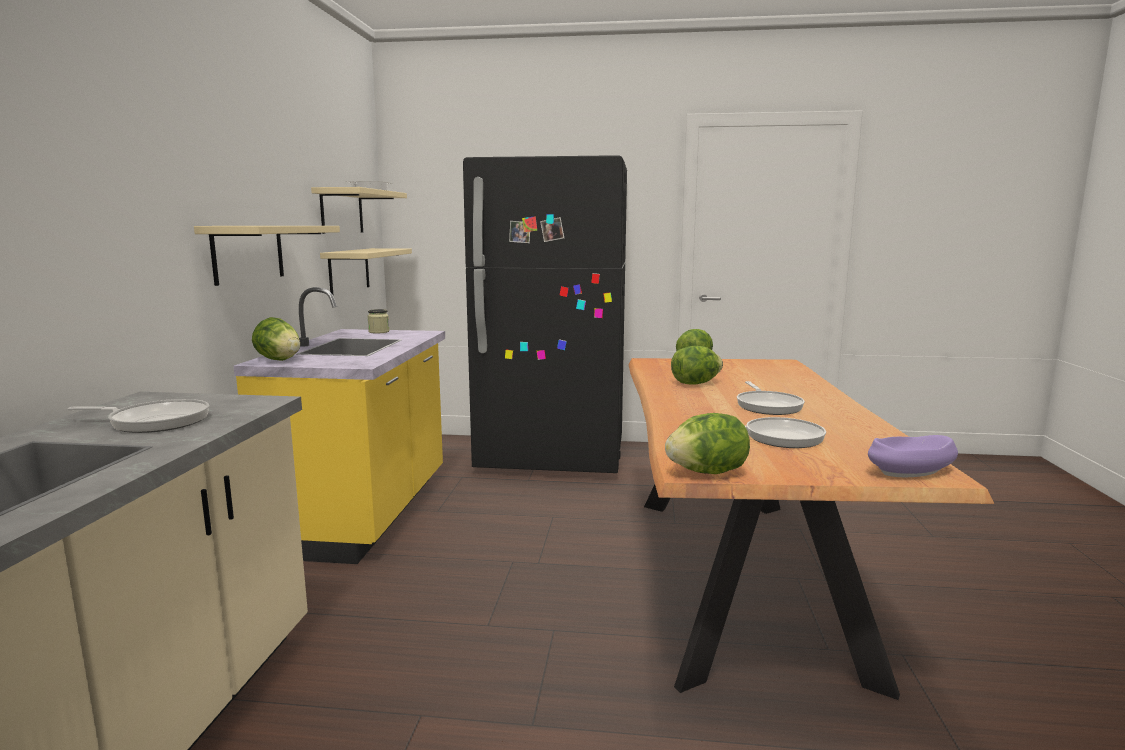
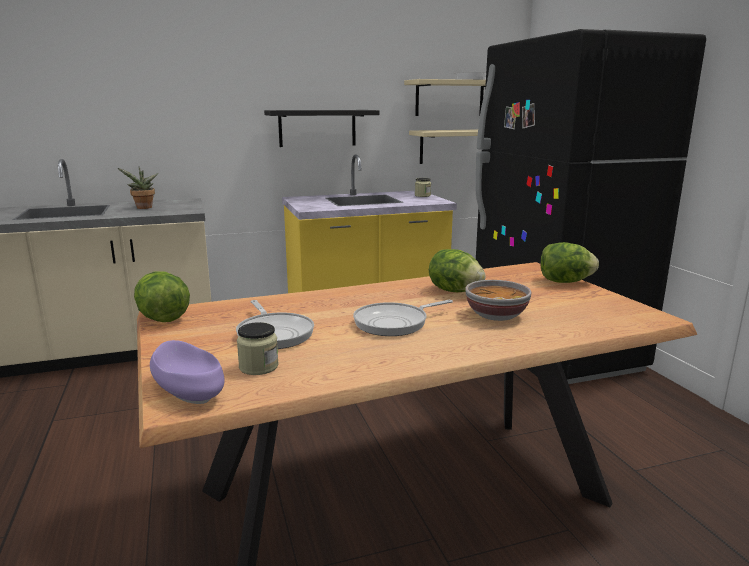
camera: 65 degrees right, 5 degrees up
frying pan [67,399,209,433] -> potted plant [118,167,158,209]
beige shelf [194,226,340,286] -> black shelf [264,110,379,147]
lettuce [252,317,300,361] -> none
none -> jar [237,322,279,375]
none -> bowl [465,280,532,321]

